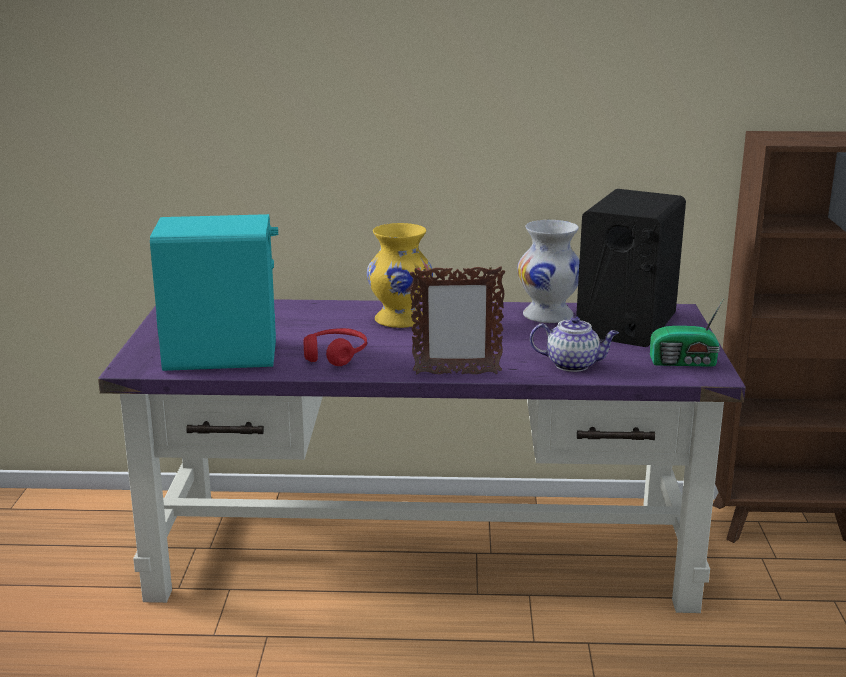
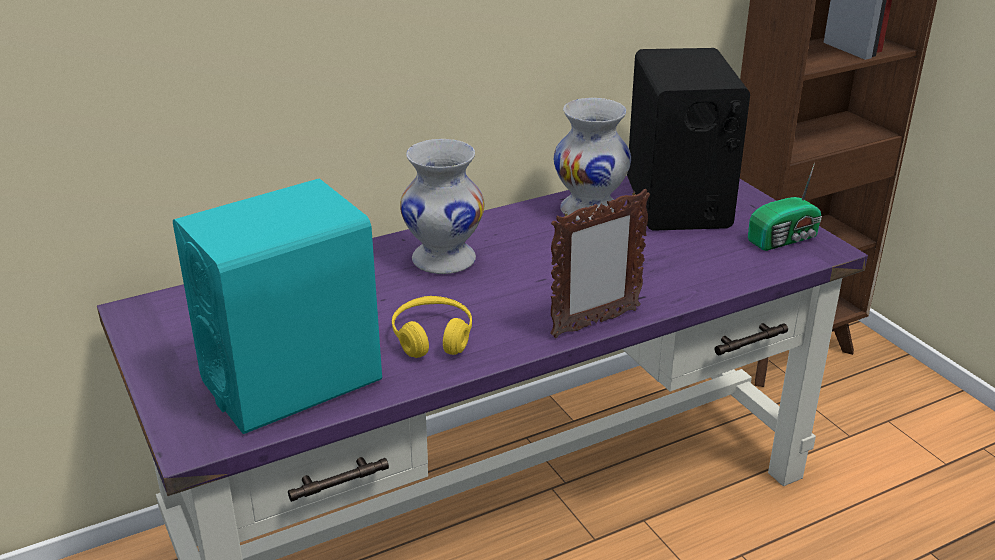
camera: 30 degrees left, 10 degrees up
red headphones [303,328,367,366] -> yellow headphones [392,296,472,358]
yellow vase [367,223,433,328] -> white vase [400,139,484,274]
teapot [530,316,619,372] -> none

